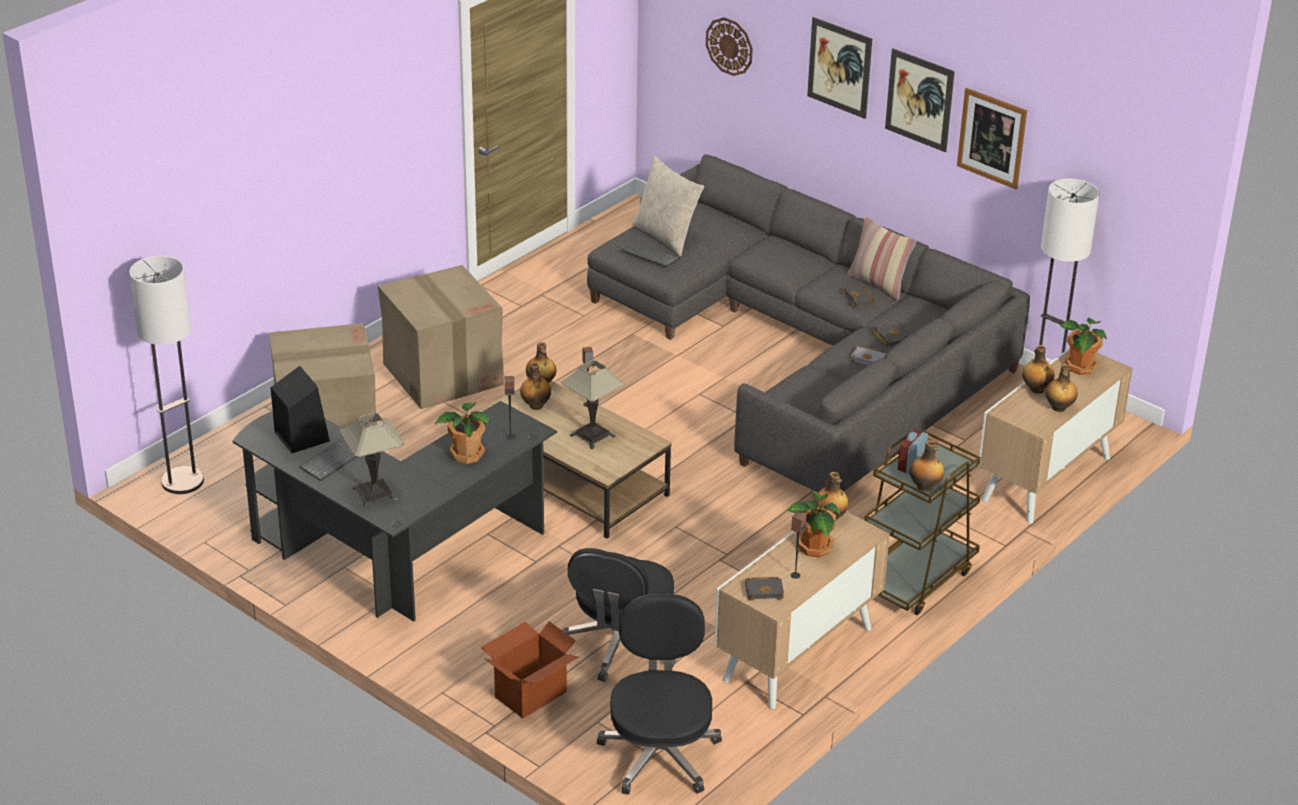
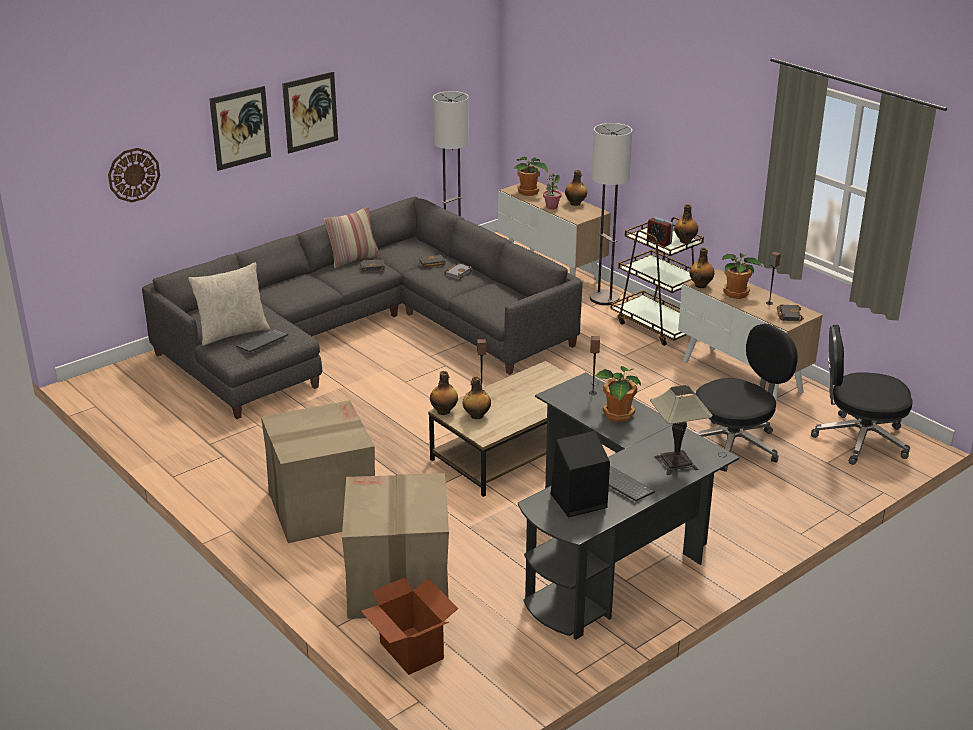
camera: 80 degrees left, 5 degrees down
floor lamp [129,256,204,494] -> floor lamp moved to [590,123,632,305]
cardboard box [481,621,579,718] -> cardboard box moved to [361,577,459,675]
table lamp [561,360,625,449] -> none
black office chair [562,548,676,682] -> black office chair turned 60 degrees counterclockwise [695,324,798,472]
picture [957,88,1027,189] -> none
bottle [1022,345,1055,393] -> potted plant [543,173,562,210]

